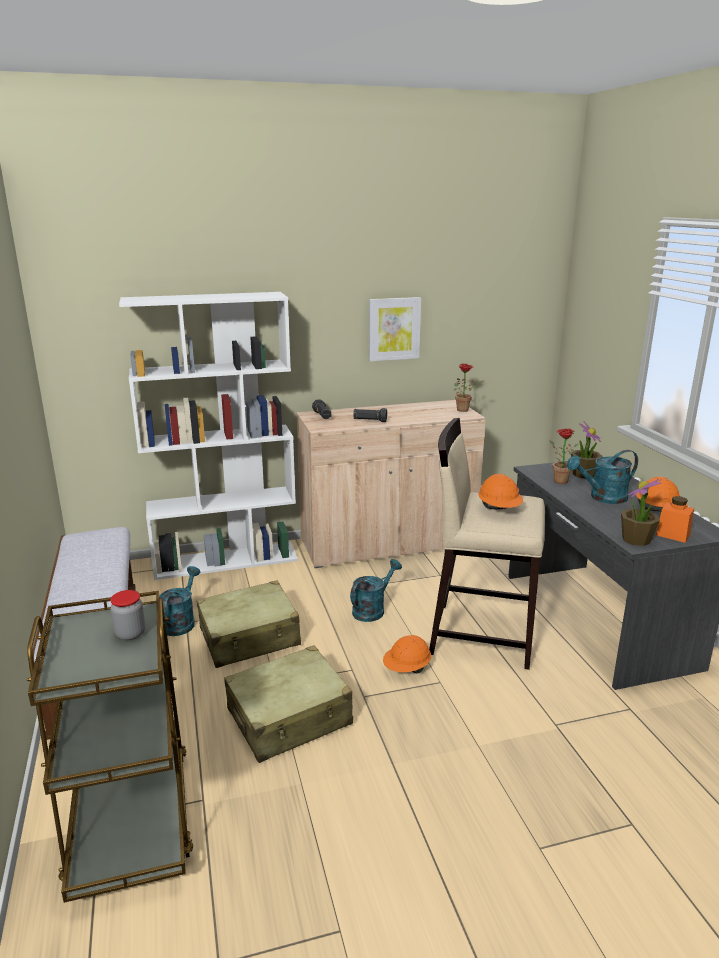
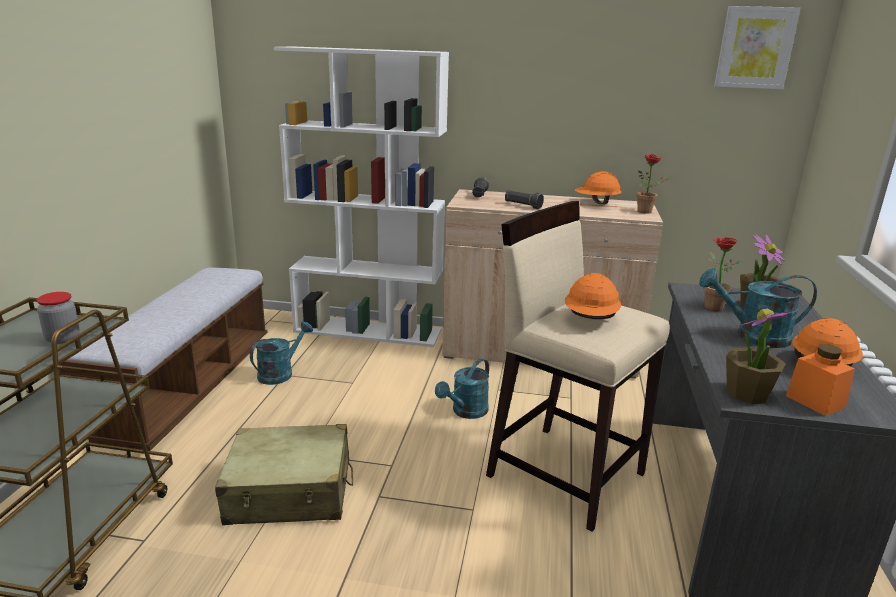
camera: 25 degrees right, 0 degrees up
beige suitcase [197,580,301,668] -> none
turquoise watering can [350,559,402,622] -> turquoise watering can turned 150 degrees clockwise [435,358,489,419]
picture [369,297,421,361] -> picture moved to [714,6,800,89]
orange hard hat [383,635,431,674] -> orange hard hat moved to [575,171,622,204]

